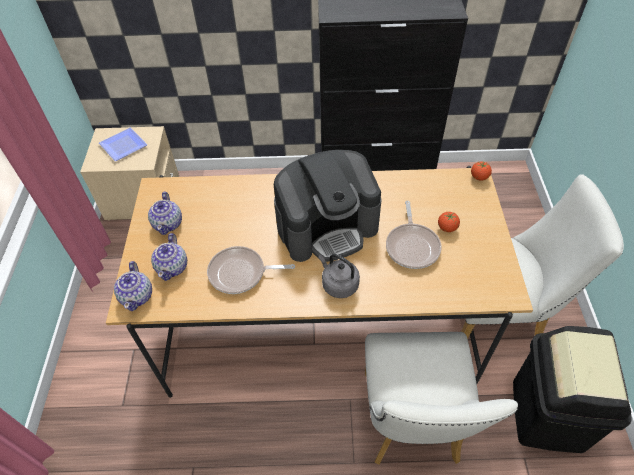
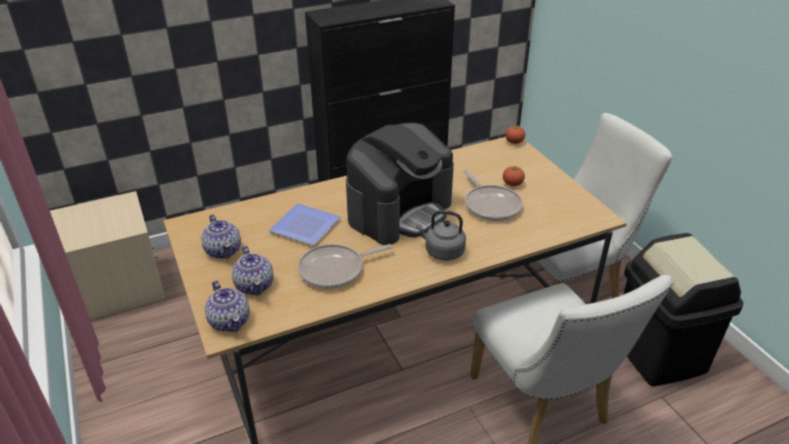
camera: 25 degrees left, 15 degrees down
plate [99,127,147,161] -> plate moved to [268,203,341,245]

